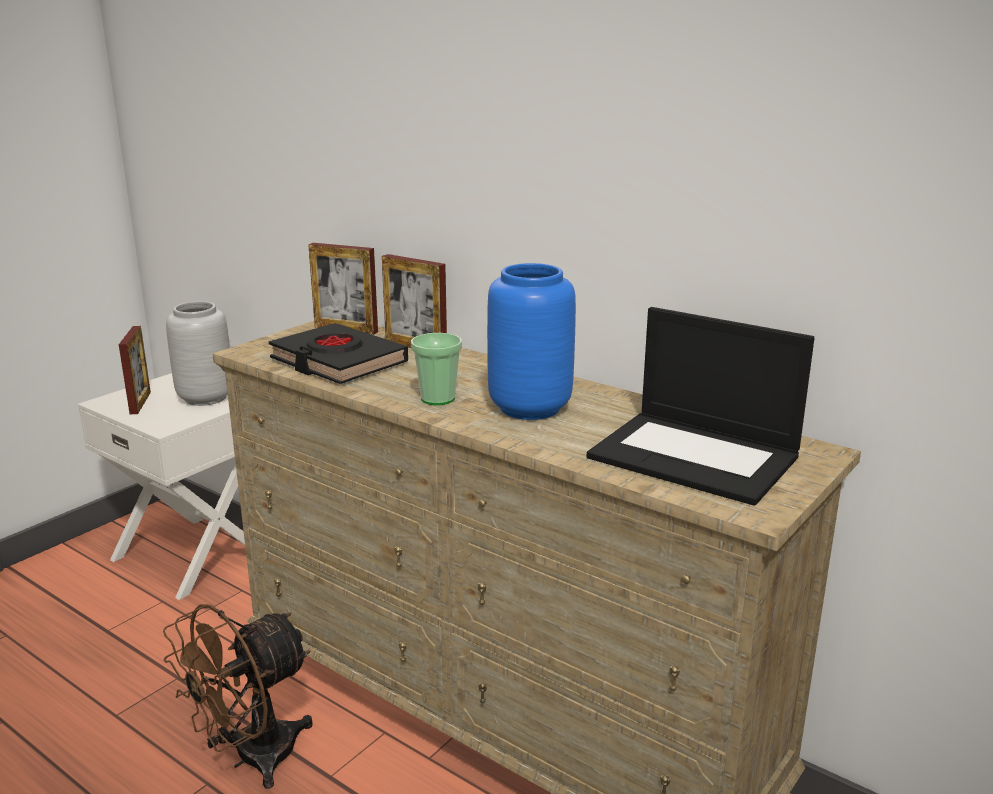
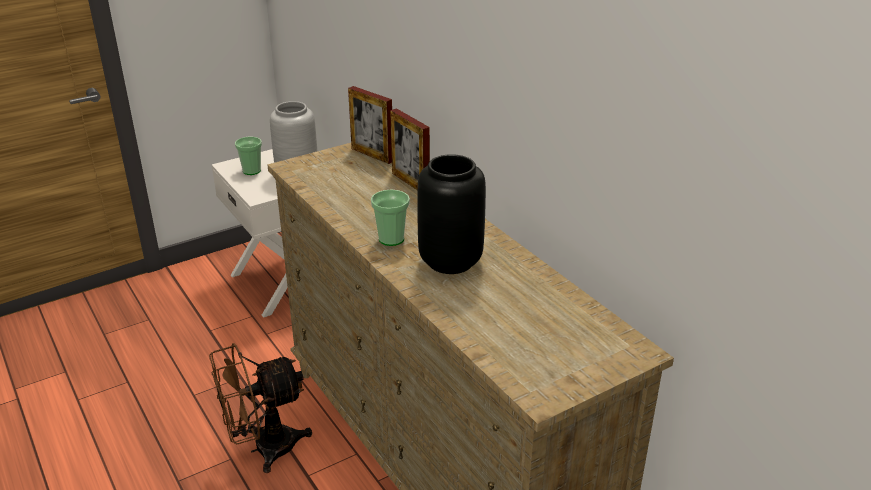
camera: 20 degrees right, 10 degrees up
picture frame [119,326,151,414] -> cup [235,137,262,175]
black book [269,323,408,384] -> none
blue vase [487,263,576,420] -> black vase [417,154,486,274]
laptop [587,307,814,506] -> none

